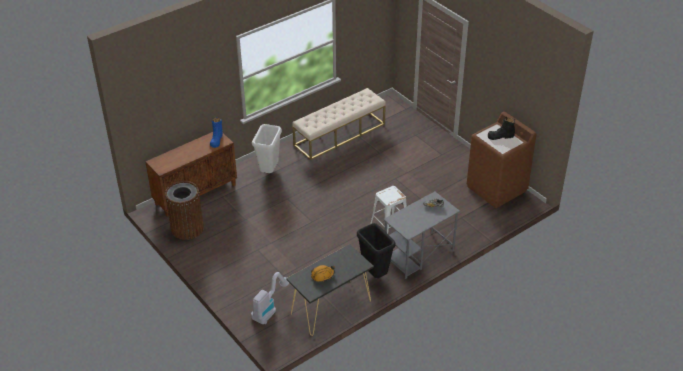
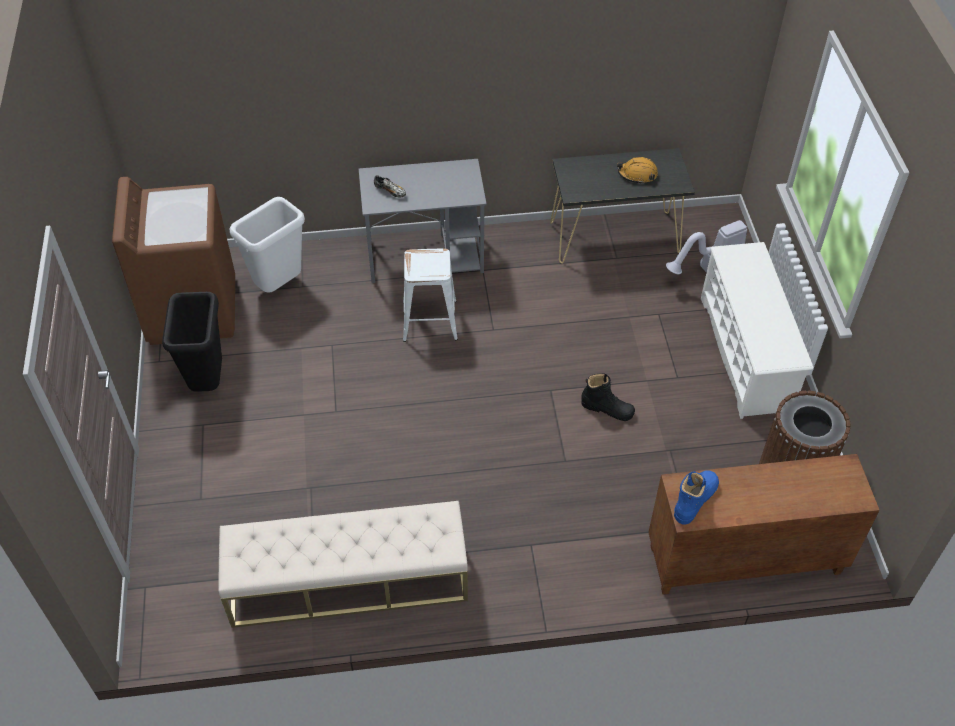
camera: 150 degrees left, 10 degrees up
white trash can [252,124,282,173] -> white trash can moved to [229,197,305,293]
black trash can [357,223,396,278] -> black trash can moved to [162,292,222,392]
black boot [488,117,515,140] -> black boot moved to [581,374,635,421]
none -> white shoe rack [701,242,814,419]

